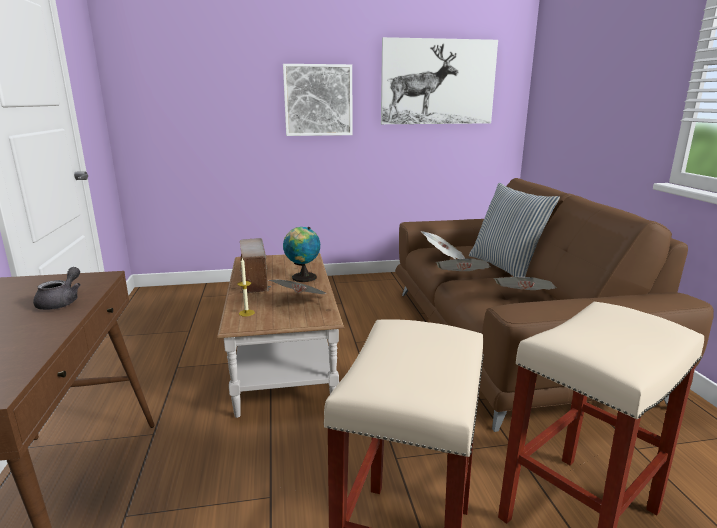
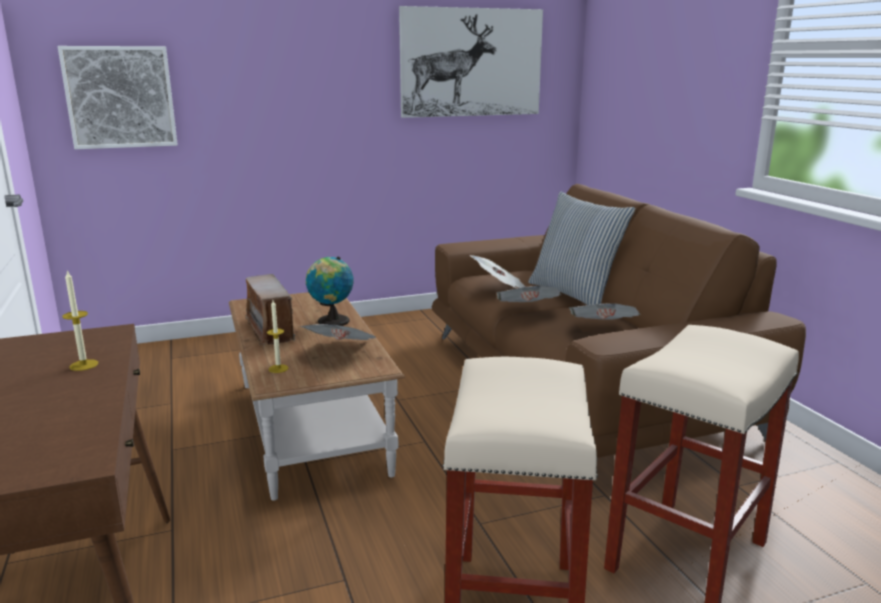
camera: 10 degrees left, 0 degrees up
grey teapot [33,267,81,310] -> candle [62,270,98,371]
picture [283,64,353,136] -> picture moved to [58,46,178,149]

